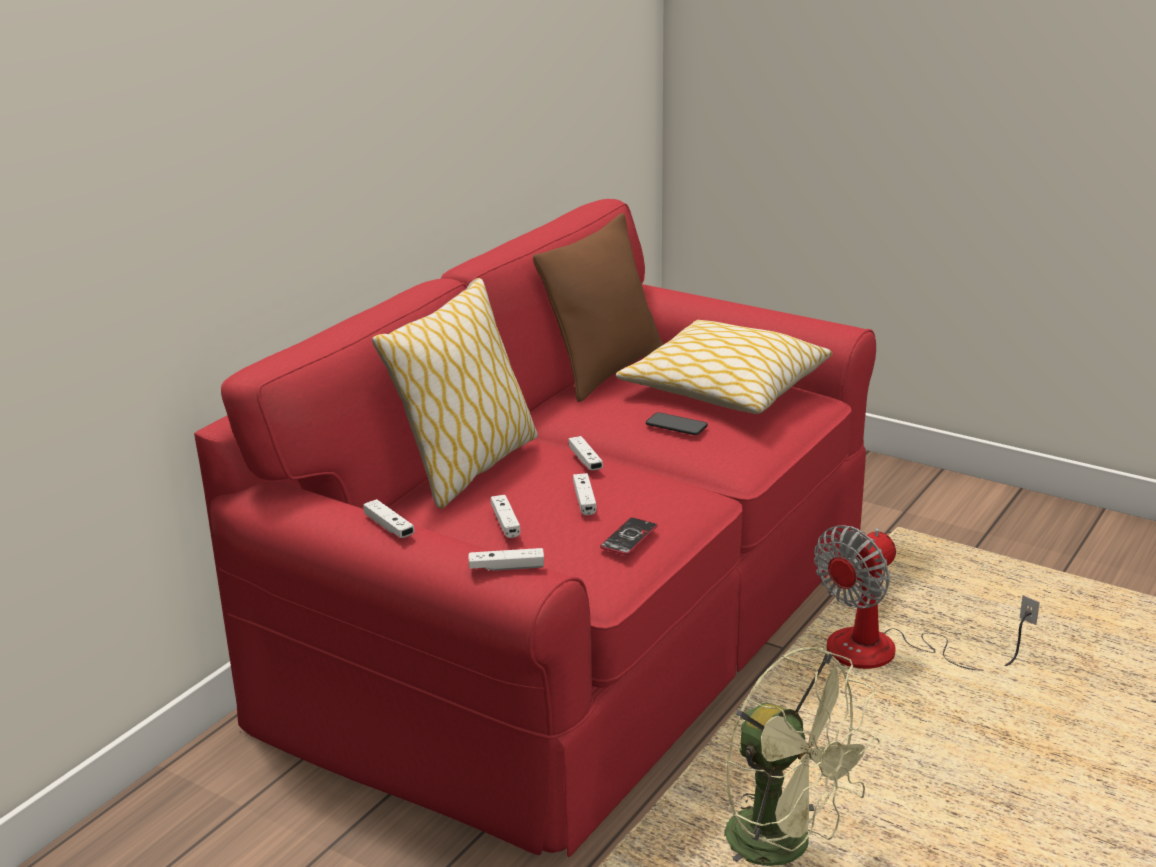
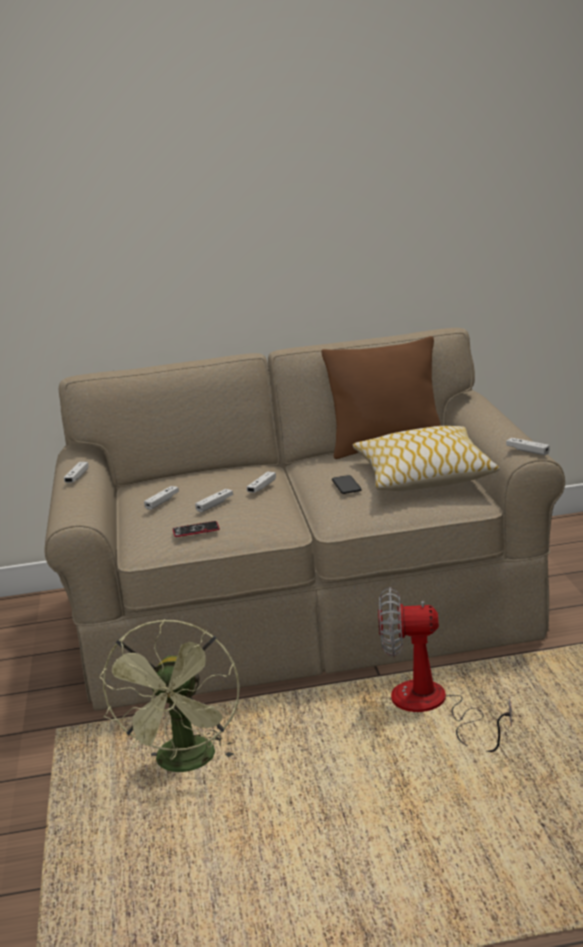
camera: 50 degrees right, 5 degrees down
red sofa [194,199,876,857] -> beige sofa [44,328,565,710]
pillow [372,278,538,508] -> none
white game controller [468,548,544,571] -> white game controller moved to [506,438,550,456]

